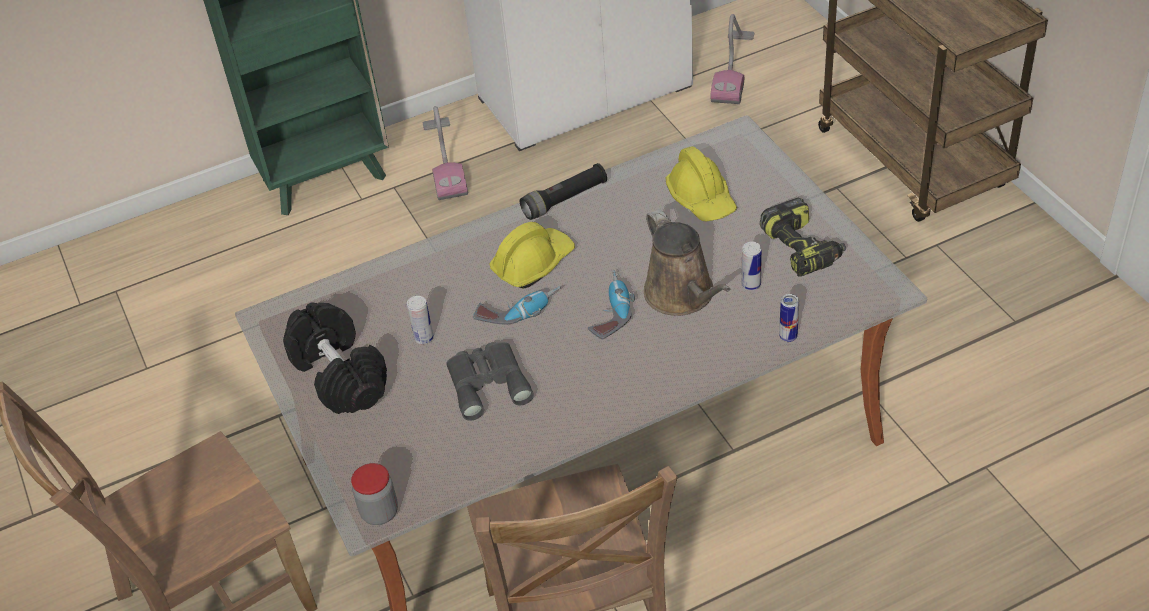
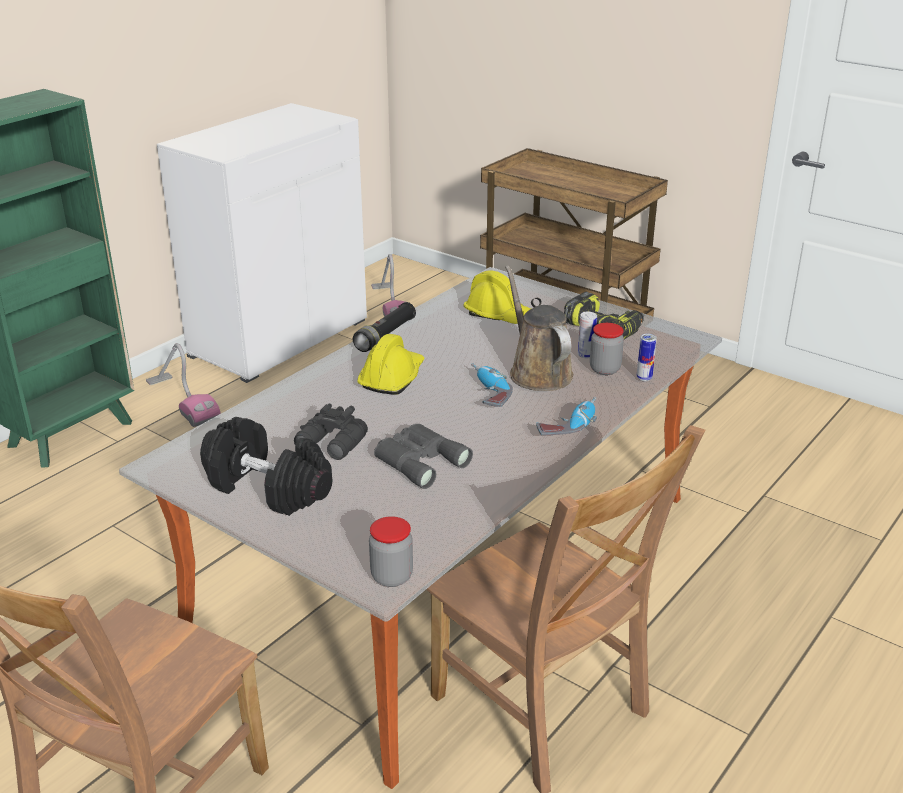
camera: 30 degrees left, 15 degrees down
can [407,296,434,344] -> black binoculars [294,404,368,460]
power drill [473,286,561,324] -> power drill moved to [536,397,597,435]
brown watering can [644,209,731,316] -> brown watering can turned 150 degrees counterclockwise [505,265,573,391]
none -> jar [590,323,624,375]

